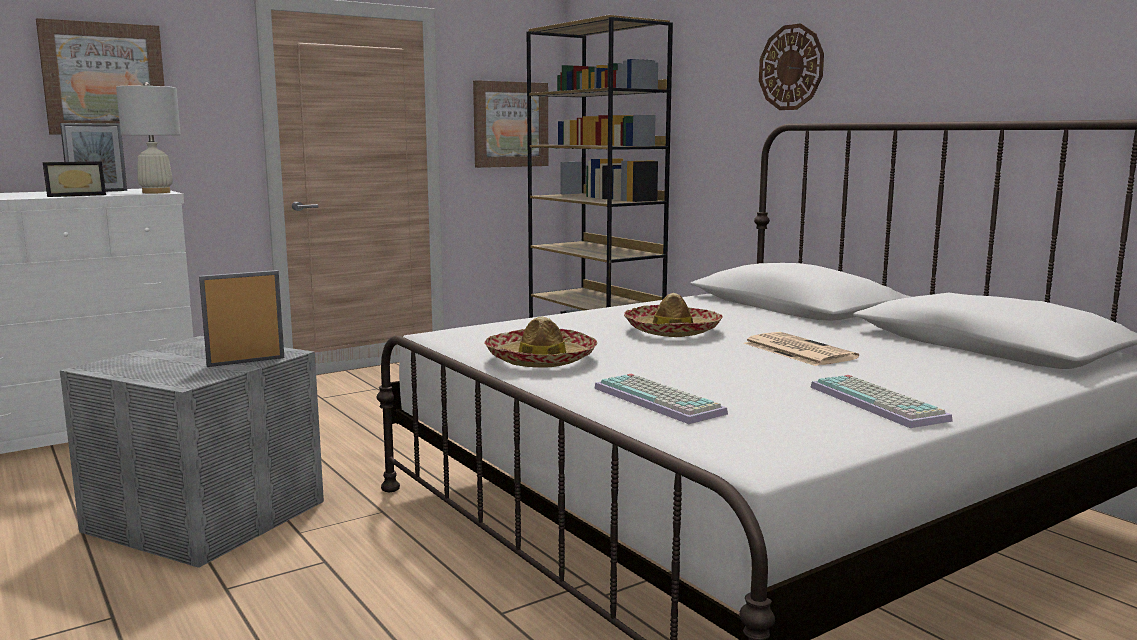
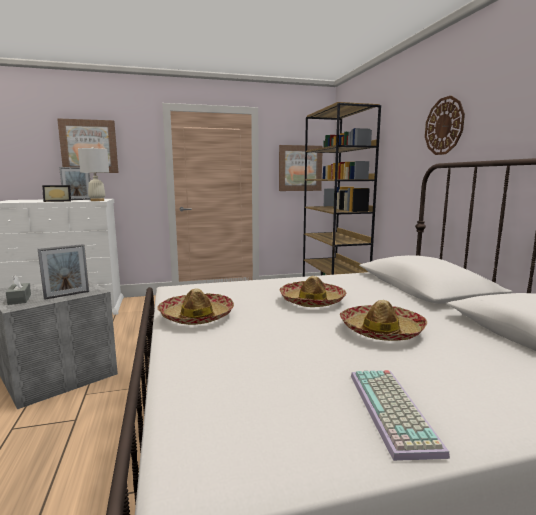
camera: 20 degrees right, 0 degrees up
picture frame [199,270,284,367] -> picture frame turned 150 degrees clockwise [38,244,89,300]
keyboard [594,374,728,424] -> none
newspaper [744,332,859,366] -> hat [340,300,427,341]
none -> grey tissue box [6,276,31,305]

